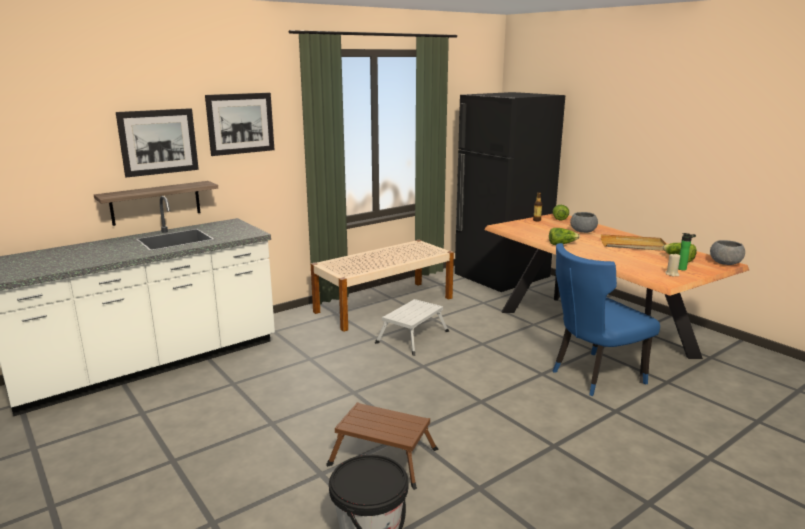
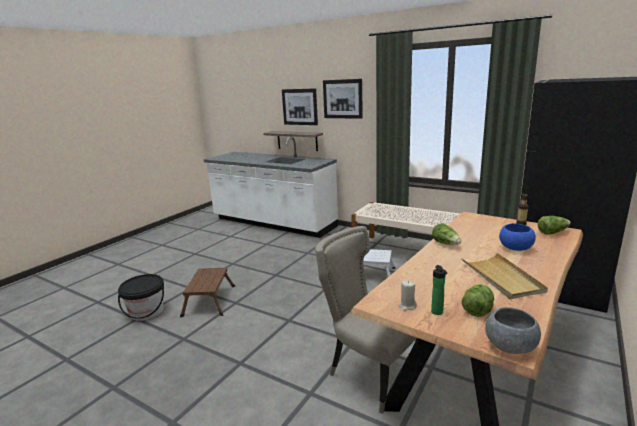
camera: 70 degrees right, 0 degrees up
blue chair [553,243,660,396] -> beige chair [315,226,417,414]
grey bowl [570,212,598,233] -> blue bowl [499,223,536,251]

